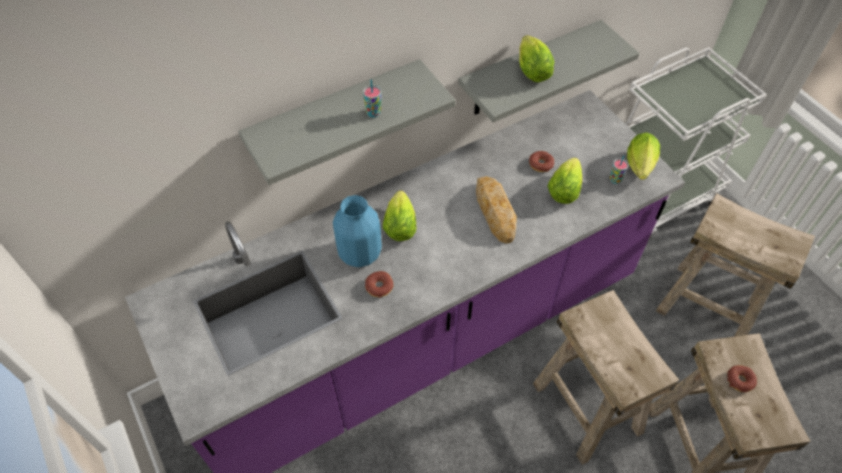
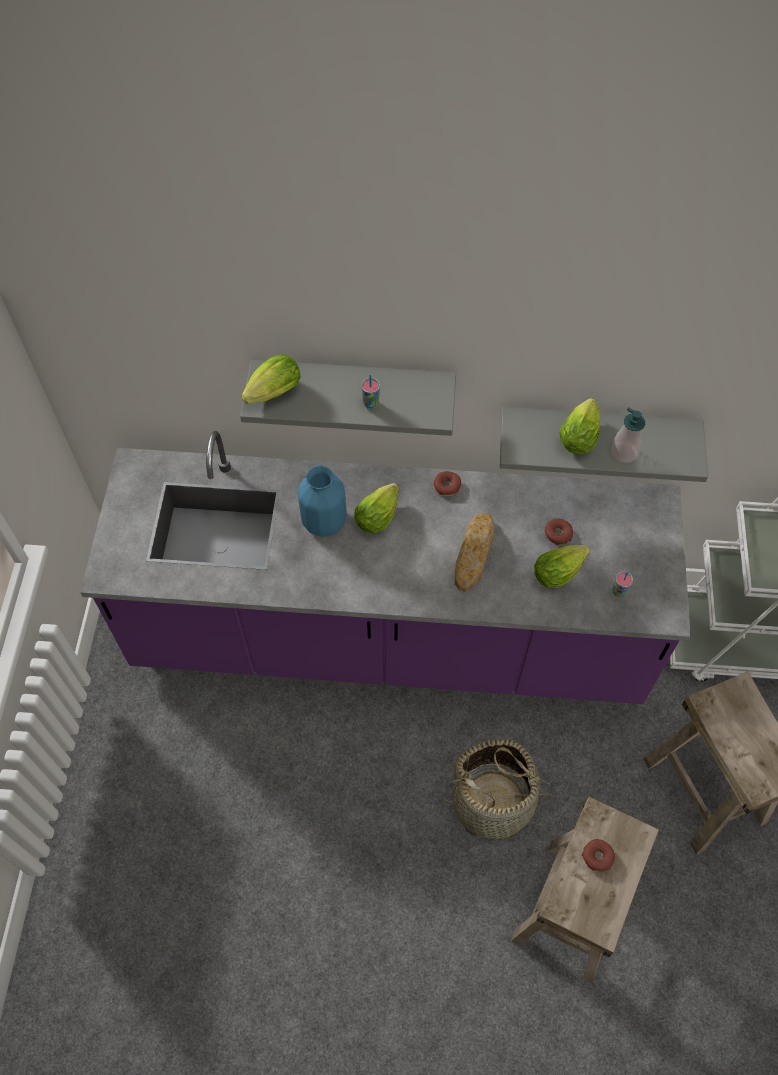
camera: 35 degrees right, 5 degrees up
donut [365,271,393,298] -> donut moved to [433,471,461,496]
beige stool [533,290,679,465] -> basket [442,739,559,839]
lettuce [627,132,660,180] -> lettuce moved to [242,355,301,404]
none -> soap dispenser [611,407,645,463]

